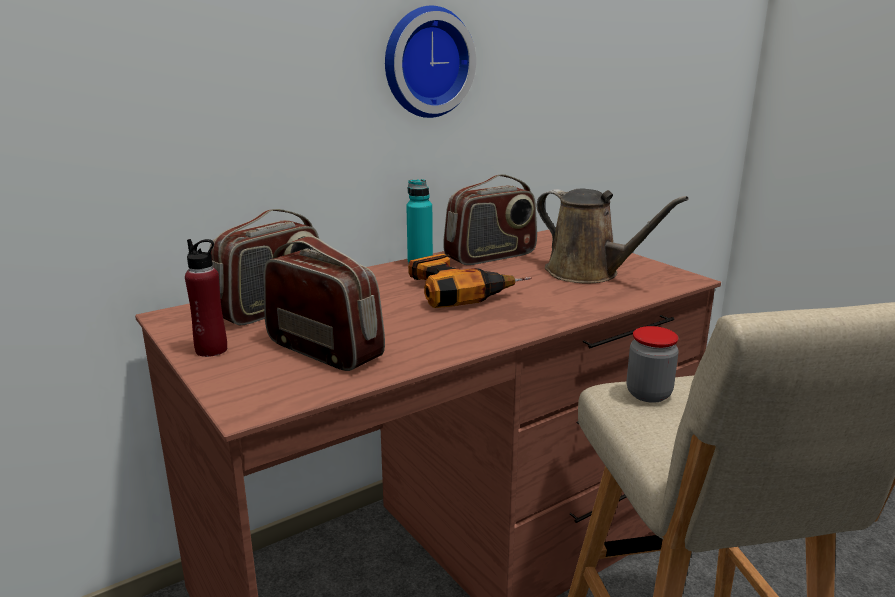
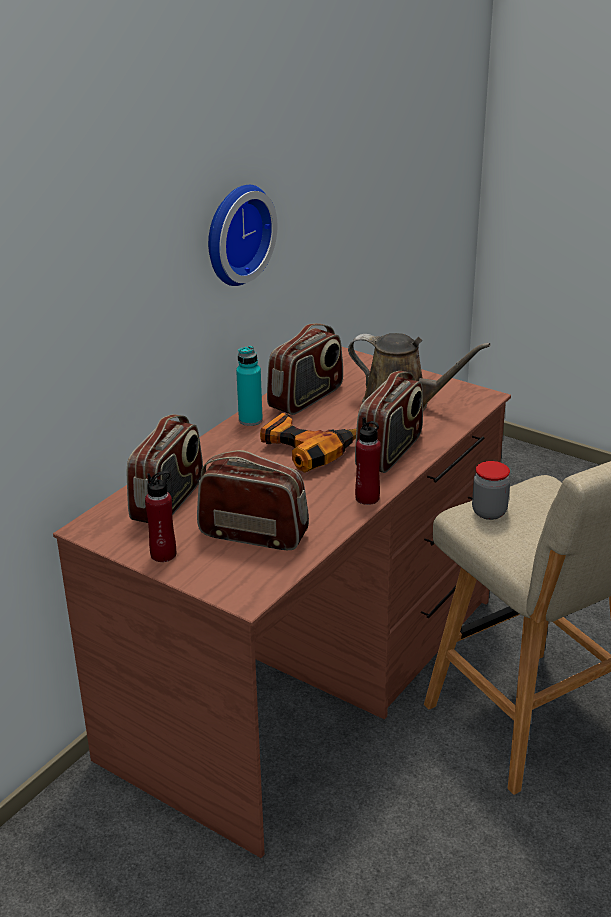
camera: 20 degrees left, 10 degrees up
none -> radio [355,371,423,473]
none -> red bottle [355,417,381,505]

